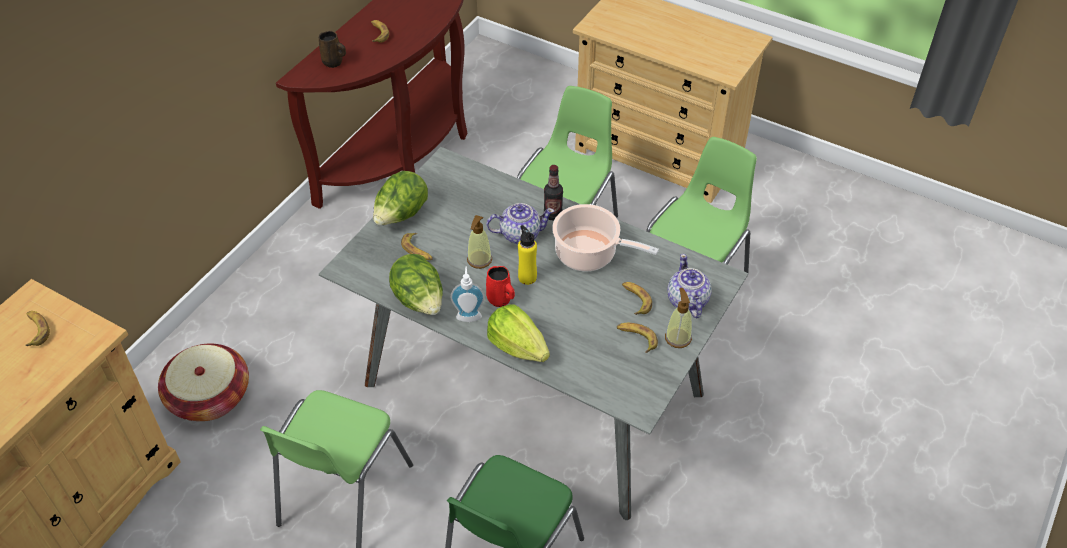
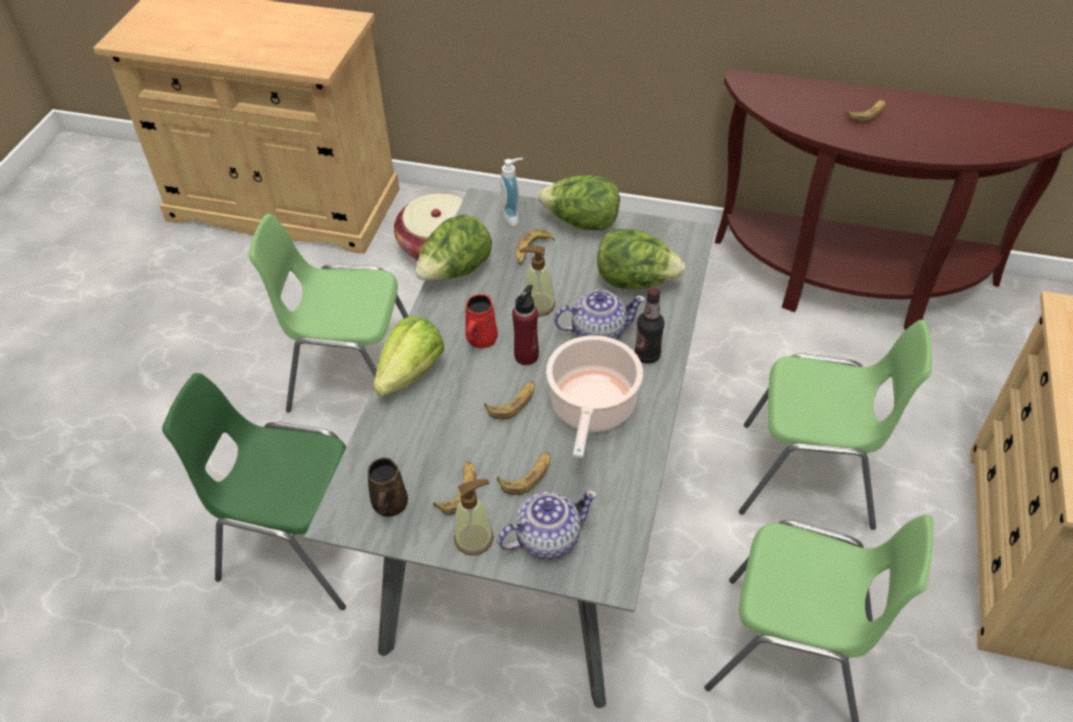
camera: 75 degrees right, 0 degrees up
banana [25,311,50,346] -> banana moved to [484,381,535,420]
brown mug [319,31,346,68] -> brown mug moved to [368,457,408,517]
soap dispenser [451,266,485,322] -> soap dispenser moved to [500,158,523,226]
teapot [486,203,554,244] -> teapot turned 75 degrees counterclockwise [554,290,645,340]
yellow bottle [518,225,537,285] -> red bottle [512,284,539,365]
none -> lettuce [597,229,686,289]

